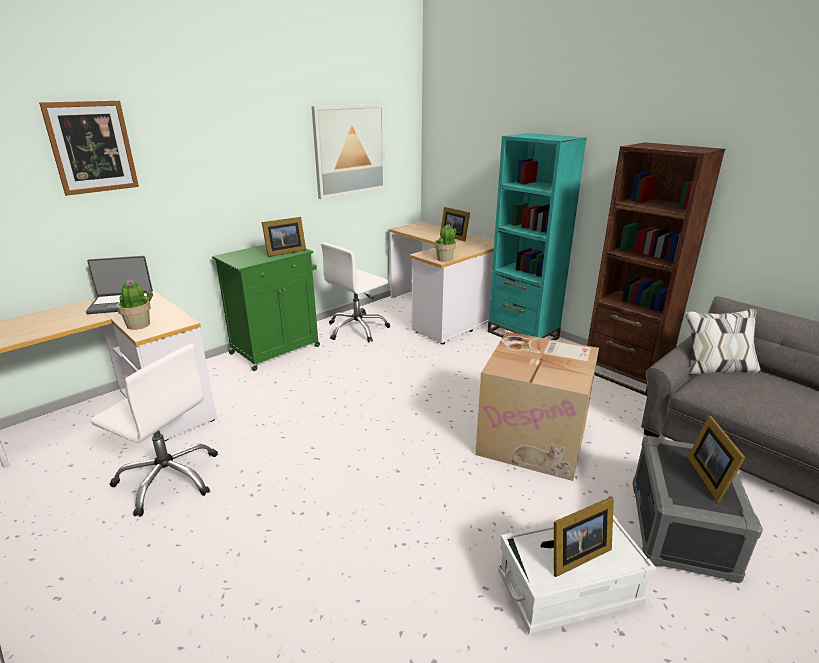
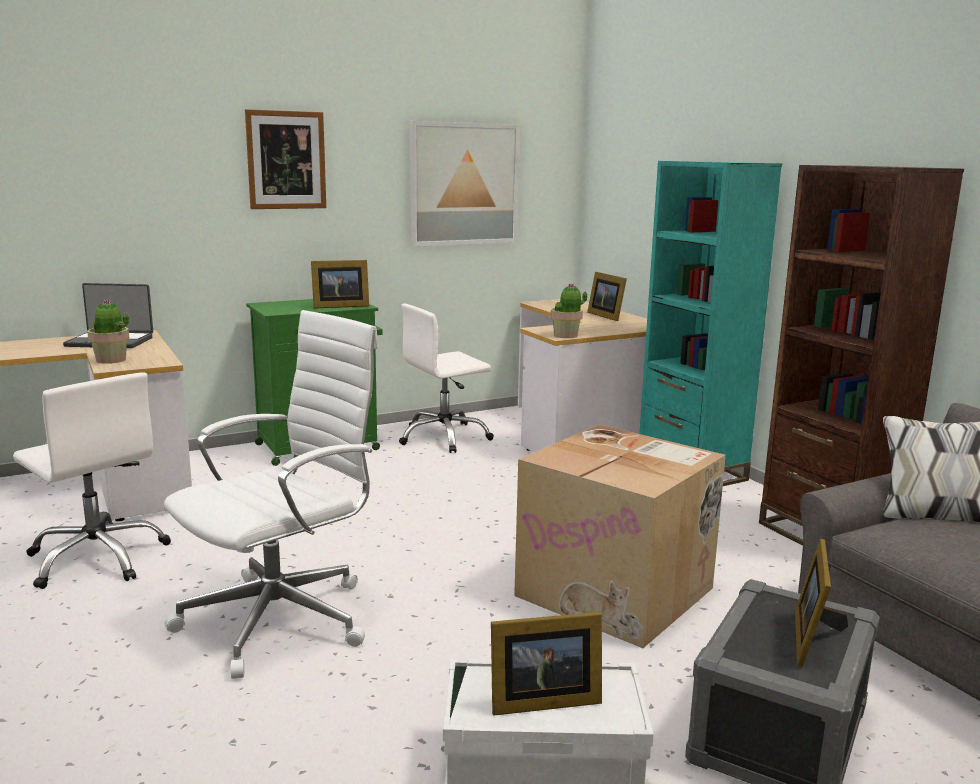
camera: 15 degrees right, 10 degrees down
picture [39,100,139,196] -> picture moved to [245,109,326,209]
none -> white office chair [164,310,379,679]

